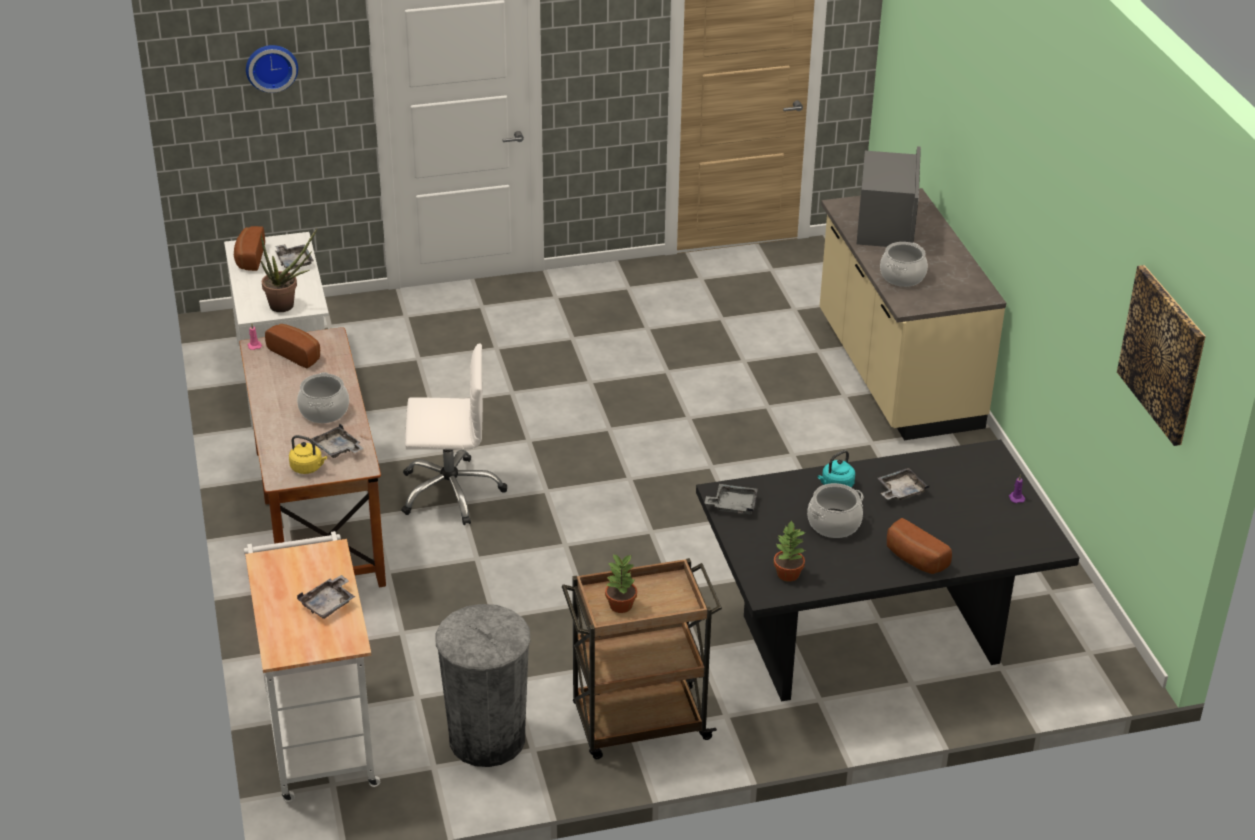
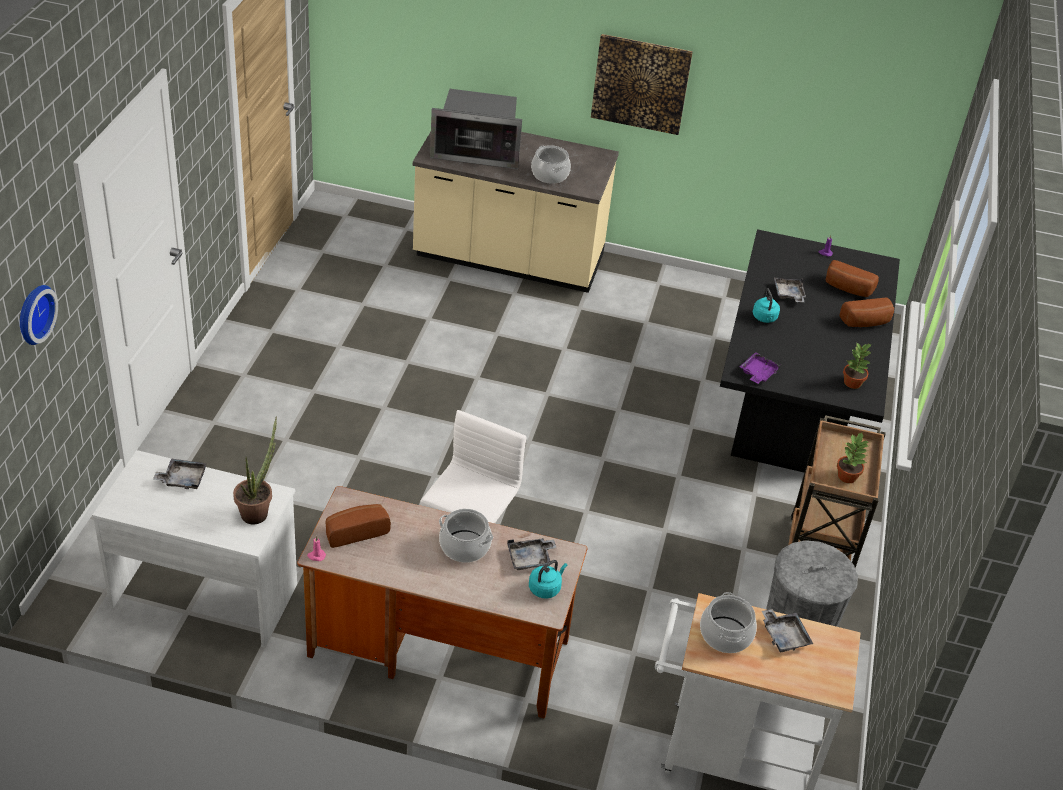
camera: 65 degrees left, 5 degrees up
bread [234,226,265,271] -> bread moved to [826,260,879,297]
yellow kettle [289,435,327,474] -> turquoise kettle [529,560,567,599]
grey tray [704,484,758,514] -> purple tray [739,352,781,384]
cooking pot [807,483,864,538] -> cooking pot moved to [700,592,757,653]
microwave [857,146,921,247] -> microwave turned 150 degrees clockwise [430,89,522,169]
picture [1117,265,1206,446] -> picture moved to [591,34,693,135]

